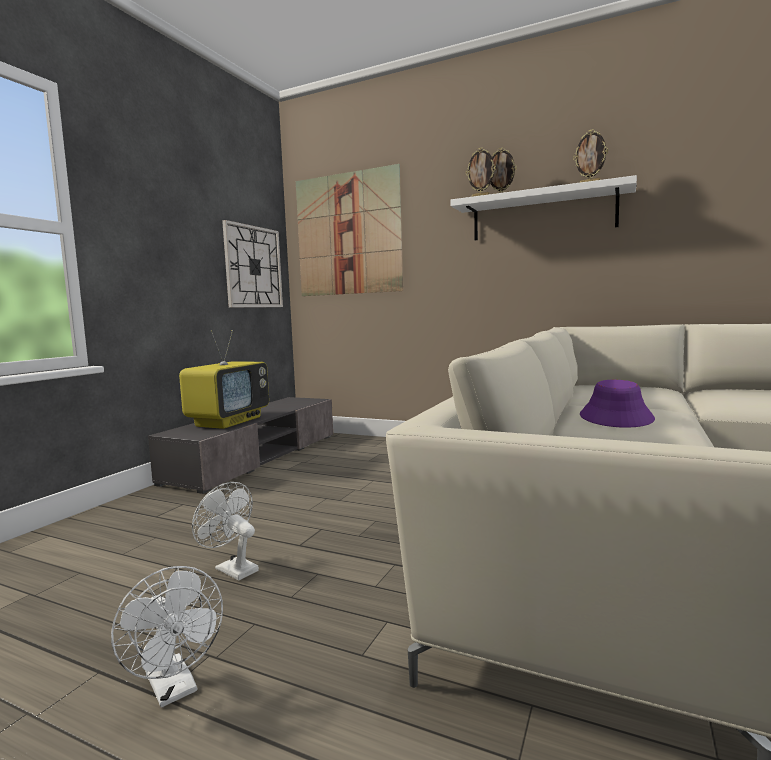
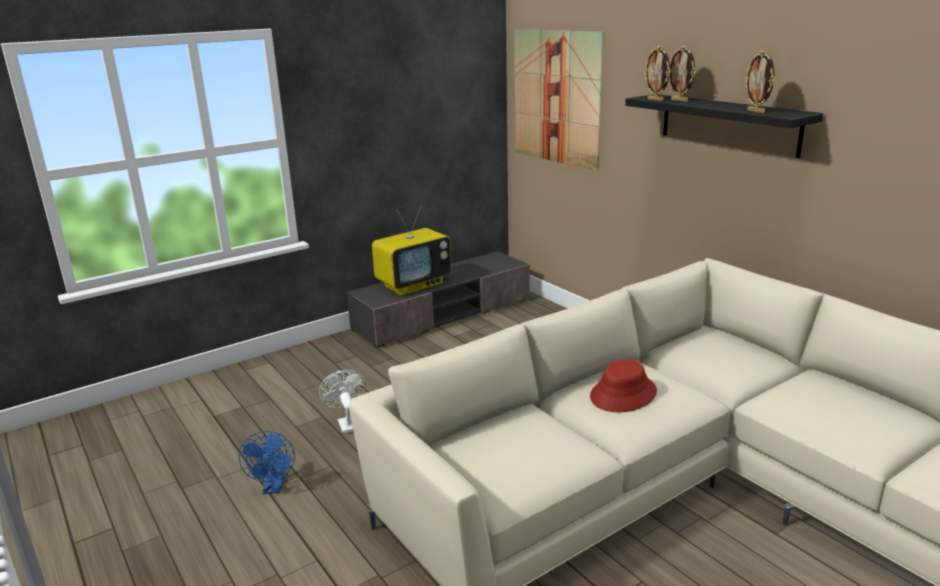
camera: 30 degrees right, 15 degrees up
white fan [111,566,223,707] -> blue fan [239,431,295,494]
wall clock [222,220,283,307] -> none
white shelf [450,175,637,240] -> black shelf [625,94,823,158]
purple hat [580,380,655,428] -> red hat [590,359,657,412]

